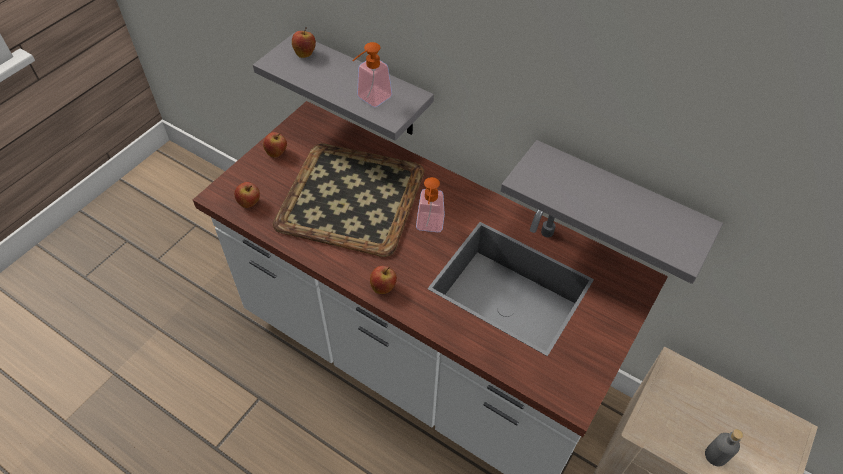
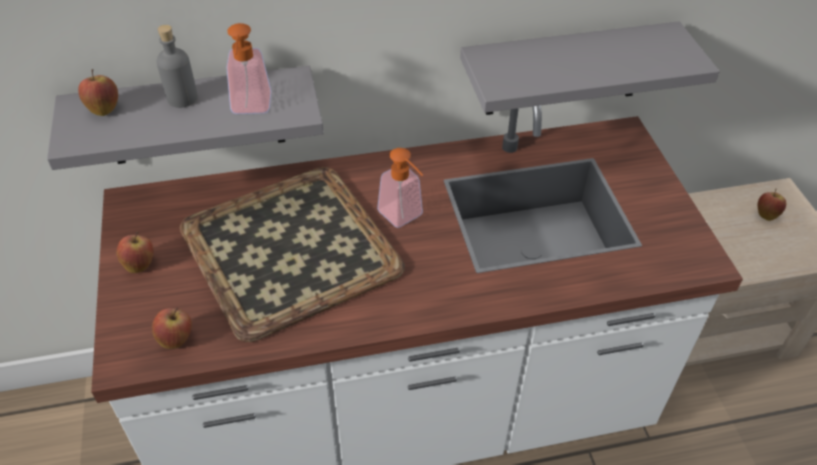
camera: 45 degrees left, 5 degrees down
apple [370,266,397,294] -> apple moved to [758,189,786,221]
grey bottle [705,429,743,466] -> grey bottle moved to [157,25,198,108]

